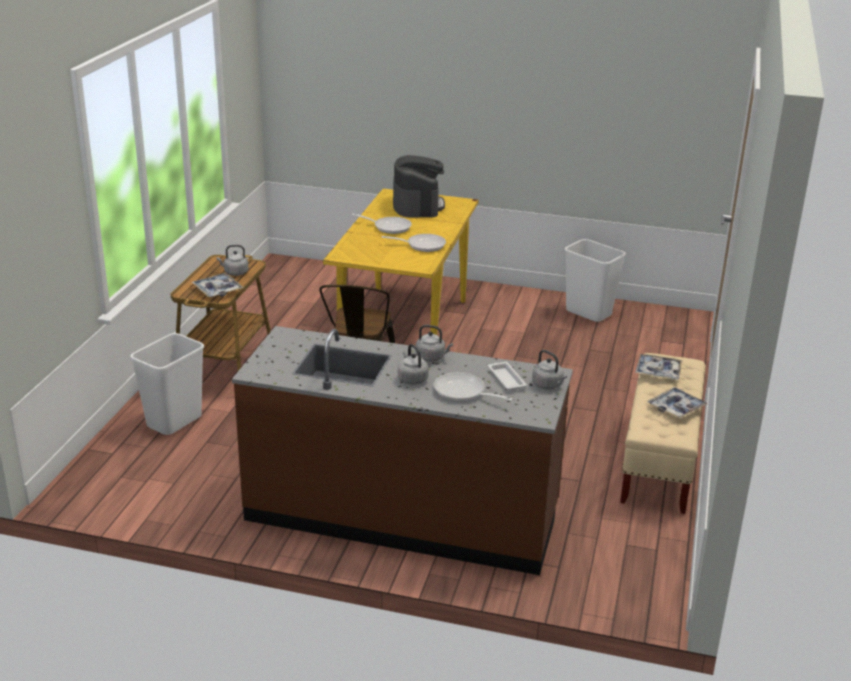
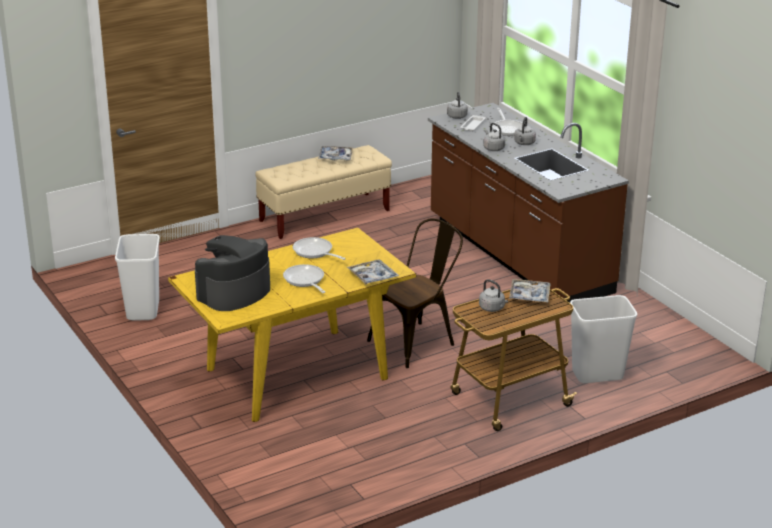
camera: 135 degrees left, 0 degrees up
tray [635,354,683,380] -> tray moved to [347,259,399,285]

